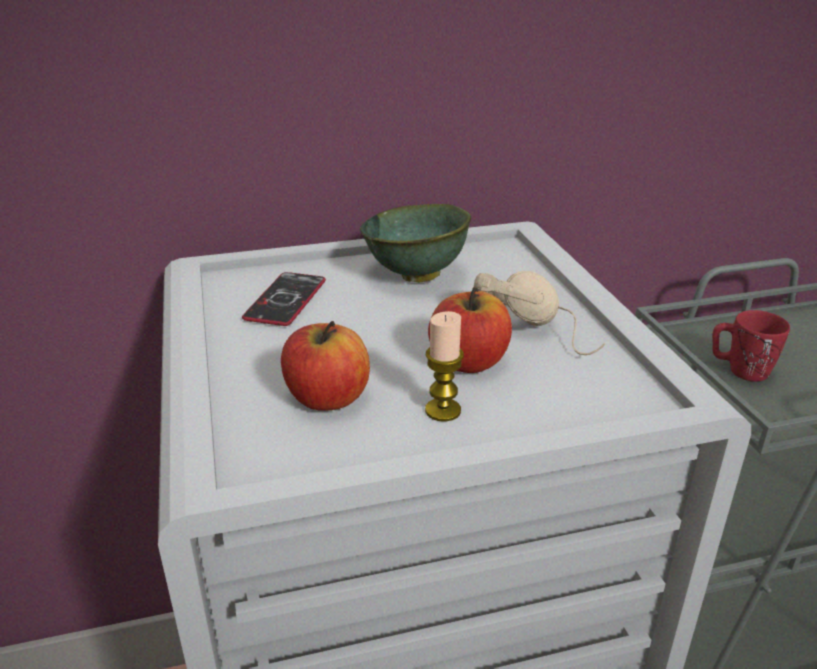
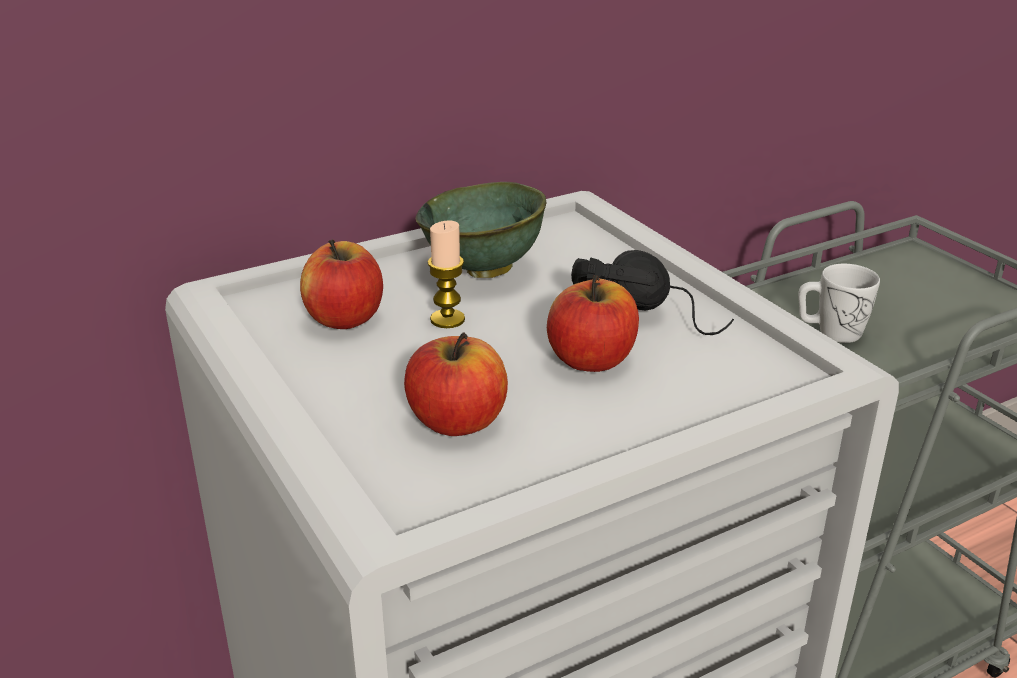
camera: 15 degrees left, 0 degrees up
phone [242,272,326,326] -> apple [300,239,383,329]
candle [425,311,464,422] -> candle moved to [428,221,465,328]
beige headphones [474,271,606,355] -> black headphones [571,250,734,335]
red mug [712,310,790,382] -> white mug [798,264,880,343]

